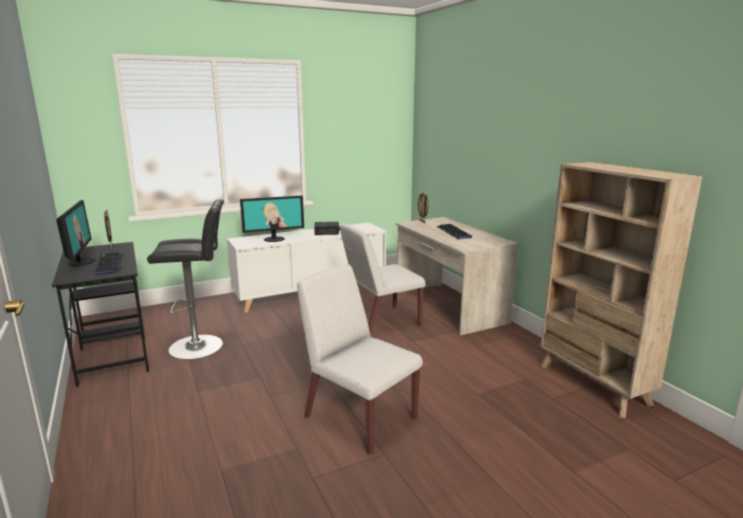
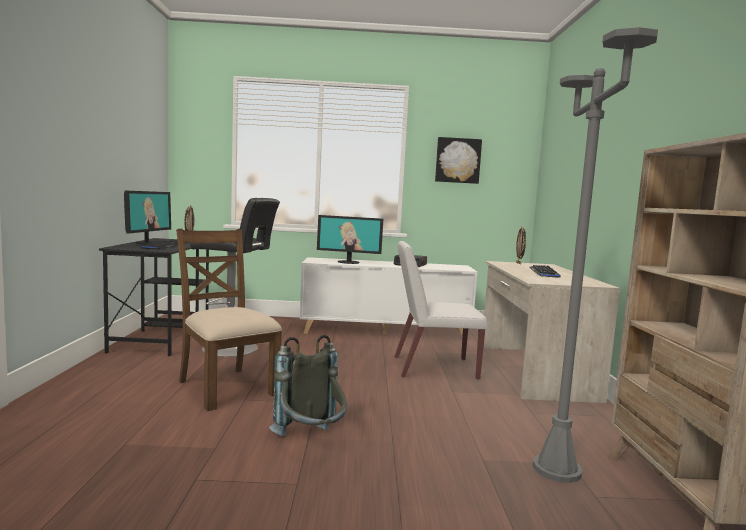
camera: 25 degrees right, 10 degrees down
white chair [297,264,423,455] -> grey backpack [269,335,347,436]
none -> brown chair [176,229,282,411]
none -> picture [435,137,482,184]
none -> grey floor lamp [533,27,658,483]

